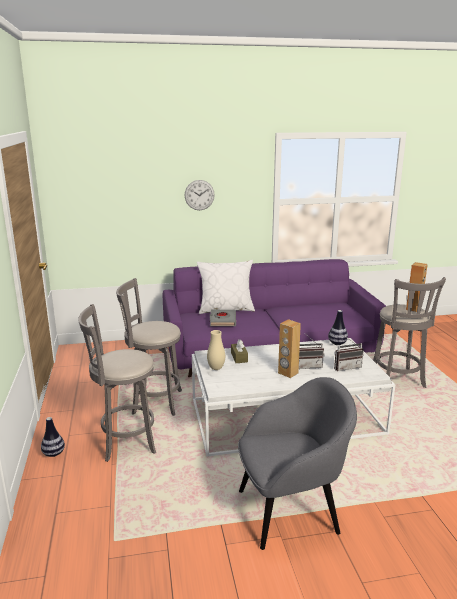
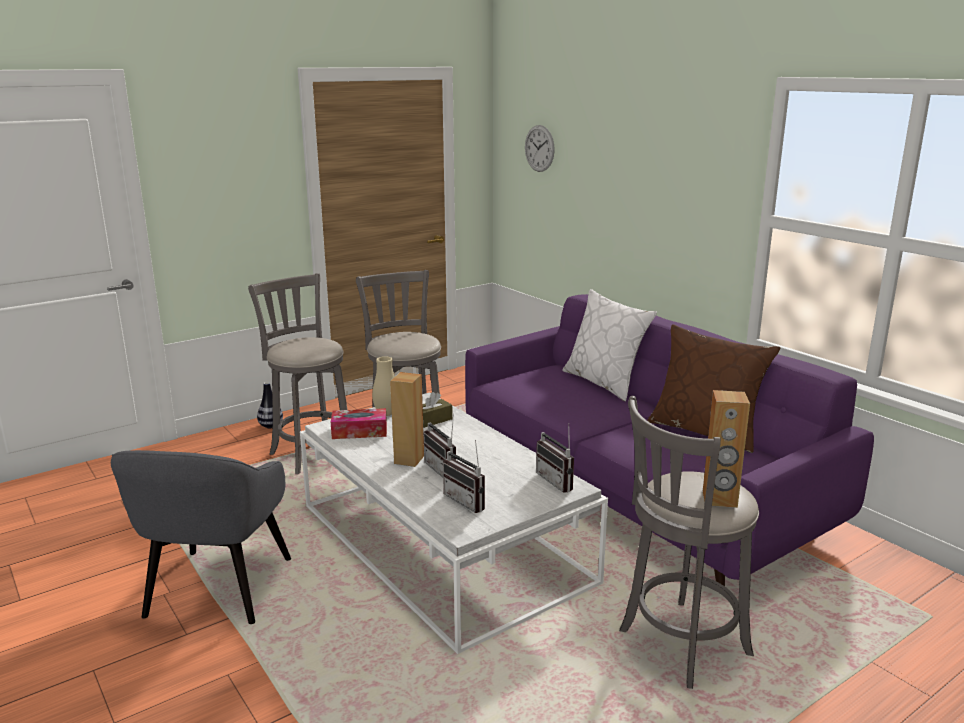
camera: 65 degrees right, 0 degrees up
wall clock [185,180,215,210] -> wall clock moved to [525,125,555,172]
grey book [210,310,236,326] -> none
grey armchair [238,377,357,550] -> grey armchair turned 45 degrees clockwise [111,450,291,624]
vase [328,310,348,345] -> radio [536,423,574,493]
none -> tissue box [331,408,387,439]
none -> brown pillow [647,324,780,453]

